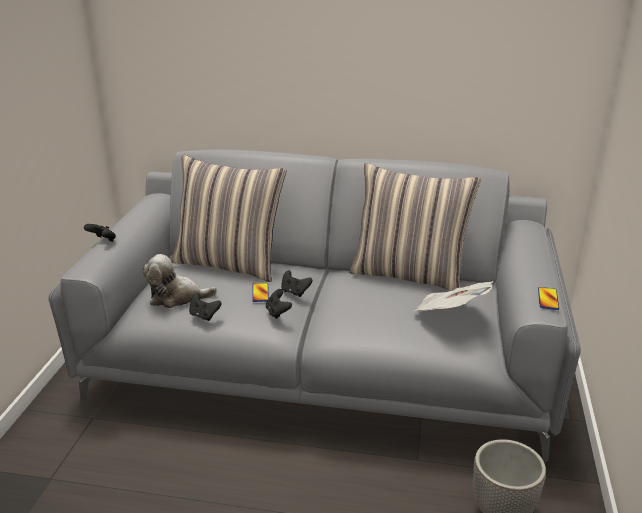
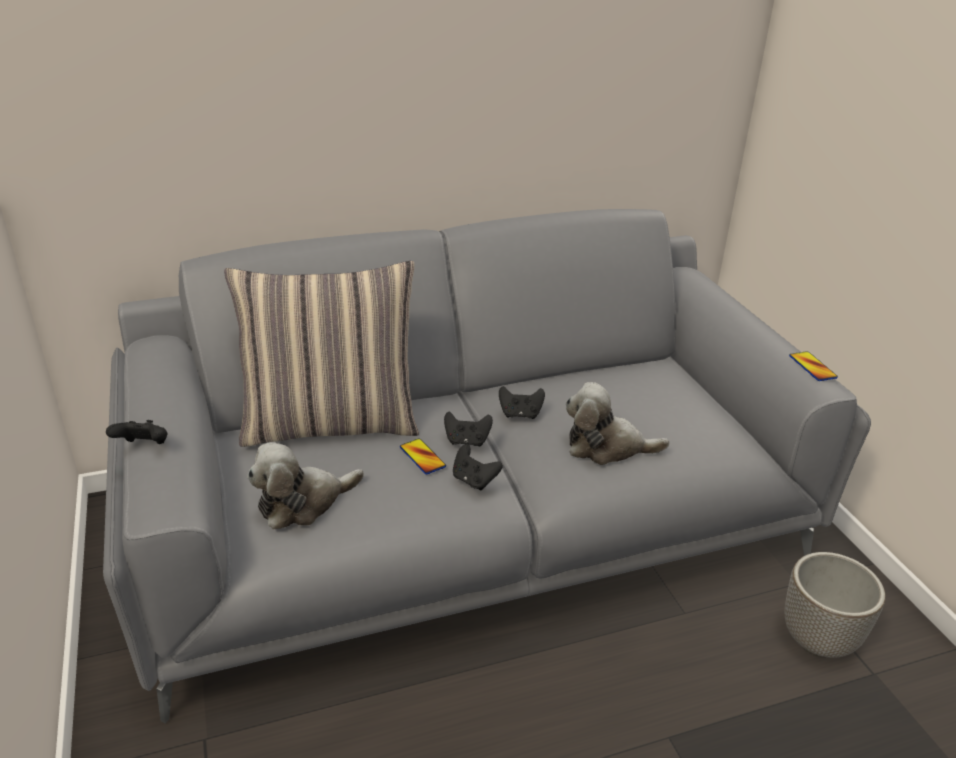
camera: 30 degrees left, 5 degrees up
black game controller [189,293,222,321] -> black game controller moved to [499,386,545,419]
pillow [349,163,481,291] -> none
newspaper [413,281,494,311] -> none
none -> plush toy [566,382,669,465]

